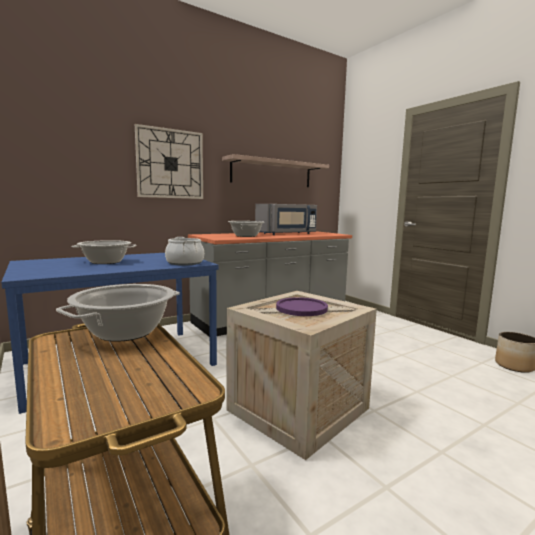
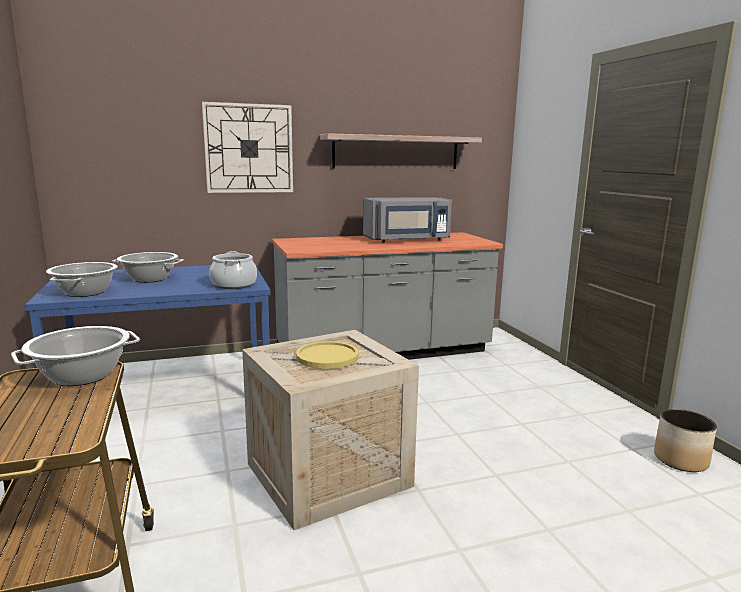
camera: 15 degrees right, 5 degrees up
cooking pot [228,221,264,237] -> cooking pot moved to [46,262,118,297]
purple plate [276,297,328,316] -> yellow plate [296,341,359,369]

